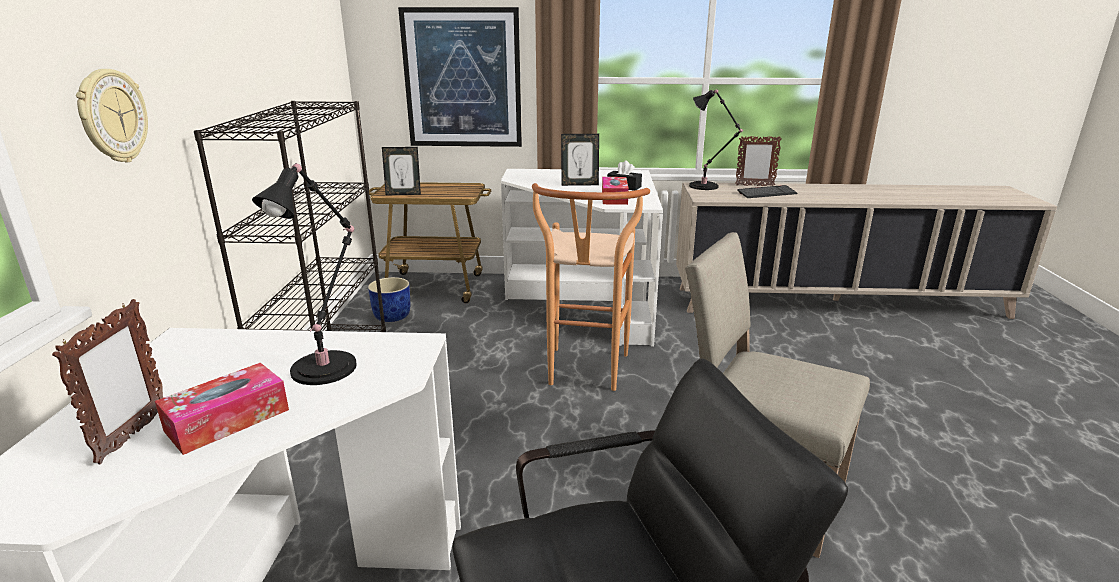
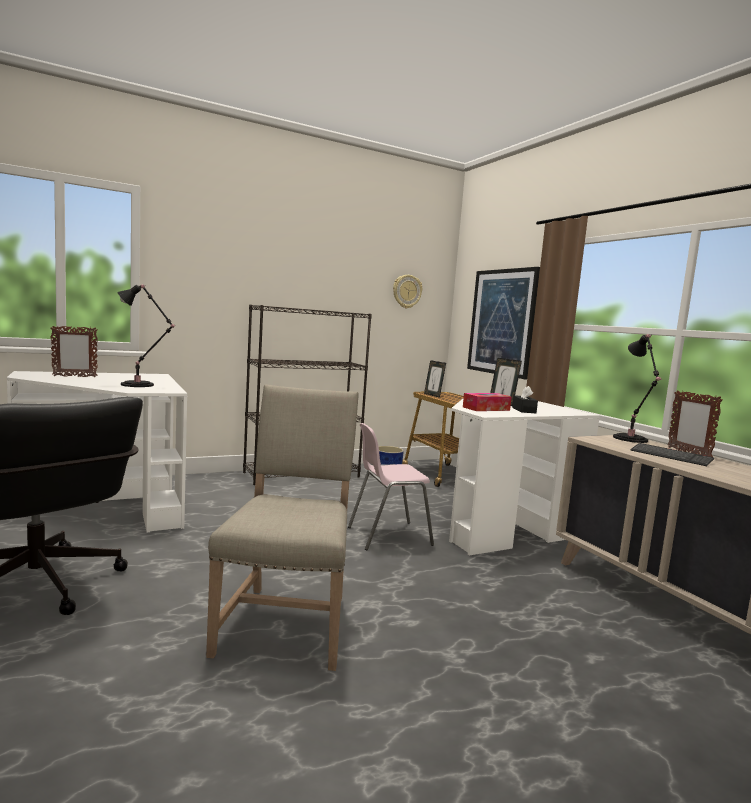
camera: 60 degrees right, 15 degrees down
wall clock [76,69,148,162] -> wall clock moved to [393,275,422,308]
tissue box [155,363,289,455] -> none
brown stool [532,183,650,391] -> pink chair [348,423,434,550]

